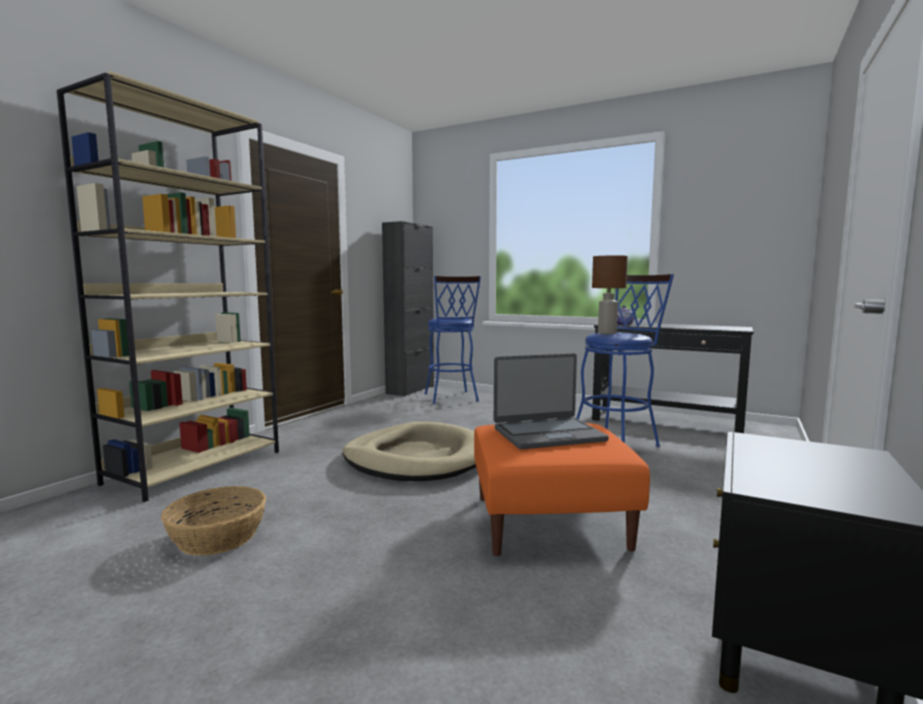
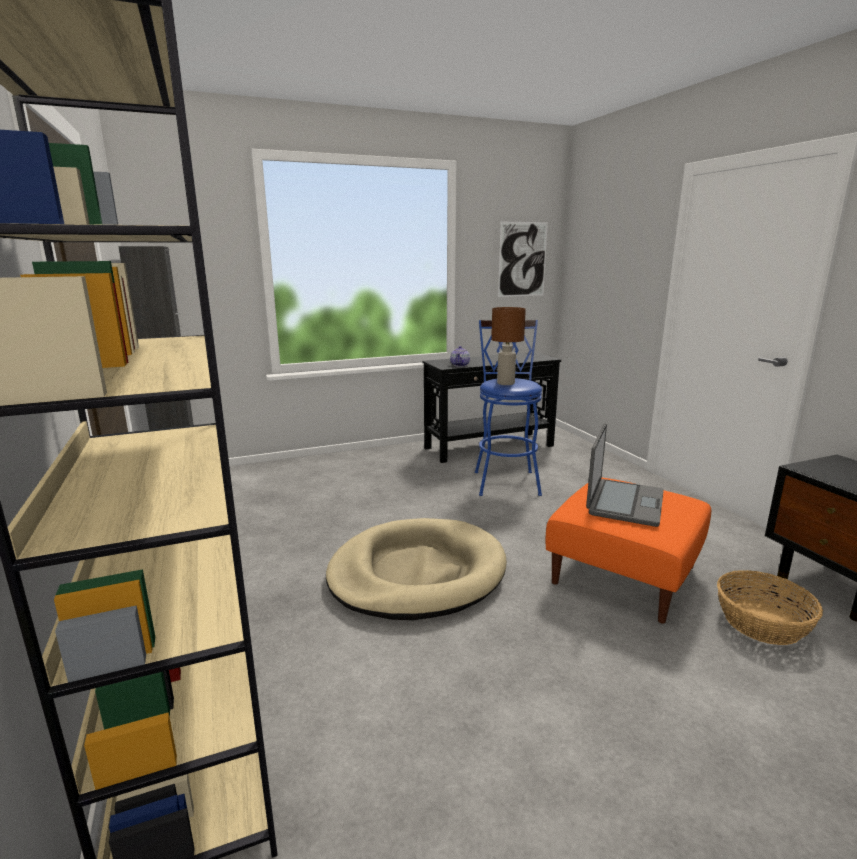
camera: 50 degrees left, 10 degrees up
basket [161,486,266,556] -> basket moved to [717,570,823,645]
blue stool [424,276,481,404] -> none
none -> picture [498,222,548,297]

